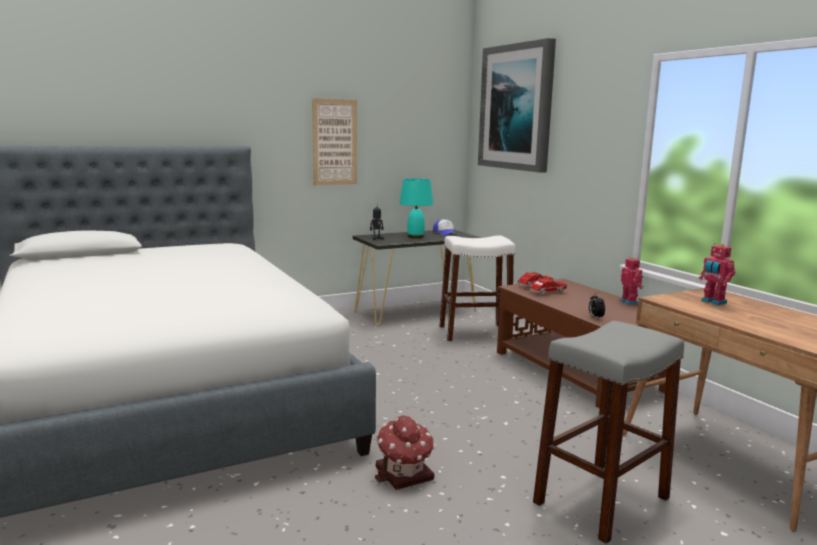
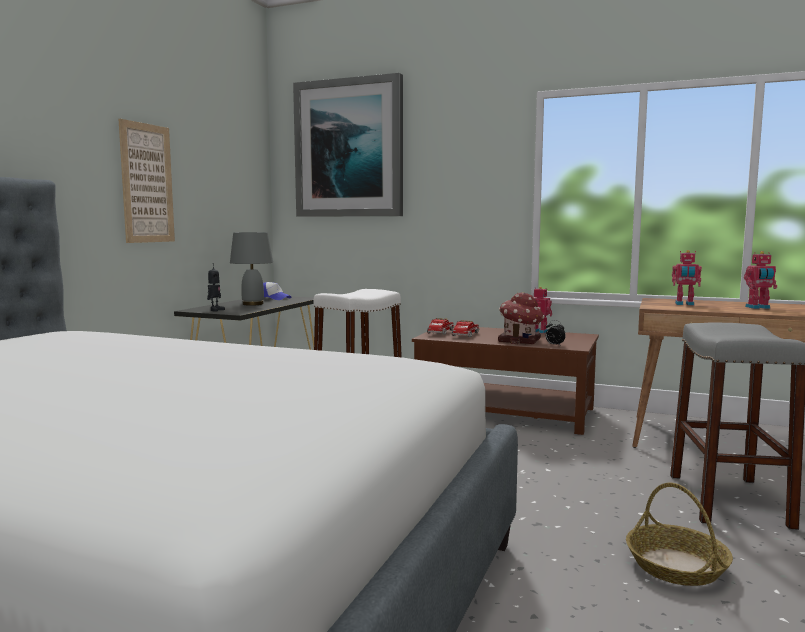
camera: 40 degrees left, 5 degrees down
toy house [375,415,435,490] -> toy house moved to [498,292,544,345]
turquoise table lamp [399,178,433,238] -> grey table lamp [230,232,273,306]
none -> basket [626,483,733,586]
none -> toy robot [744,251,777,309]

